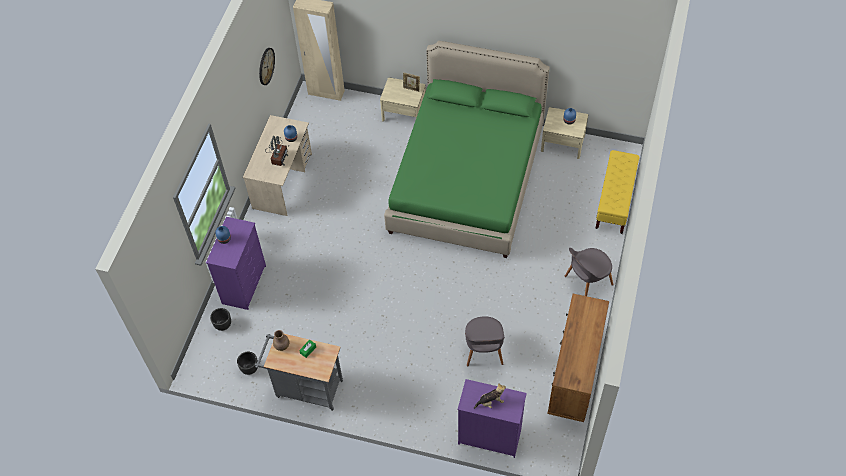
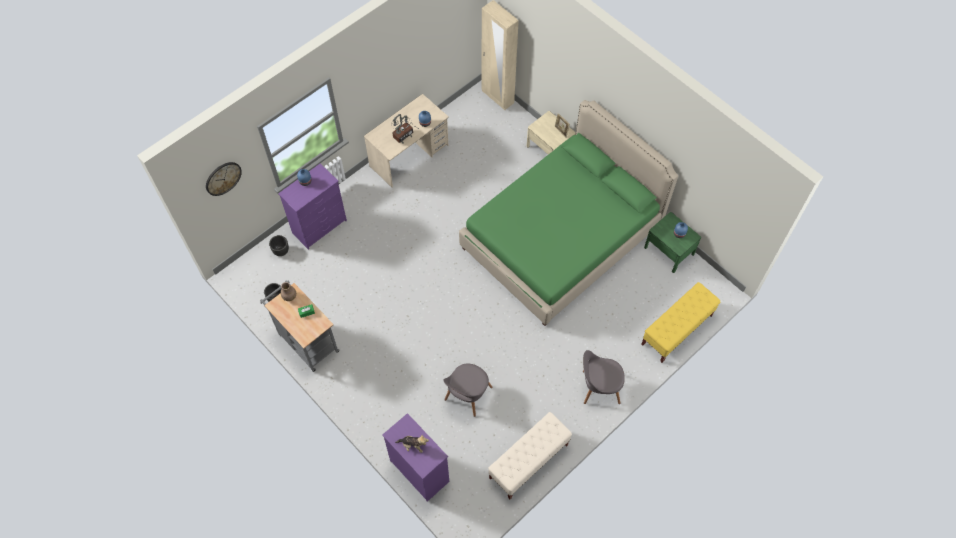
camera: 30 degrees right, 5 degrees up
wall clock [259,48,275,85] -> wall clock moved to [206,162,242,196]
beige nightstand [541,107,588,159] -> green nightstand [644,212,701,273]
brown dresser [547,294,609,422] -> beige bench [488,412,572,499]

